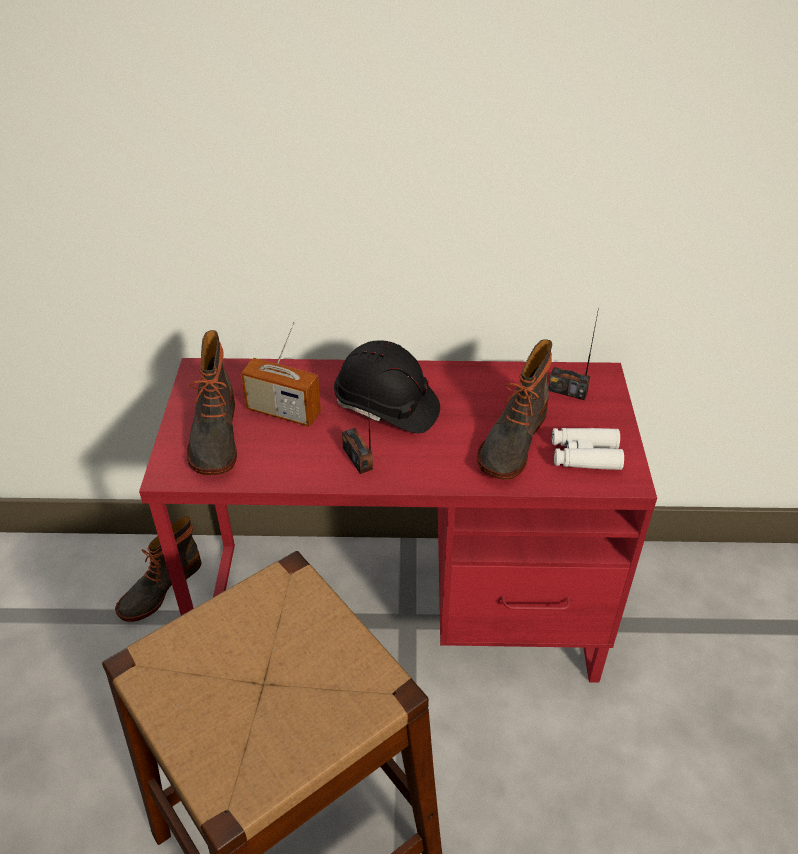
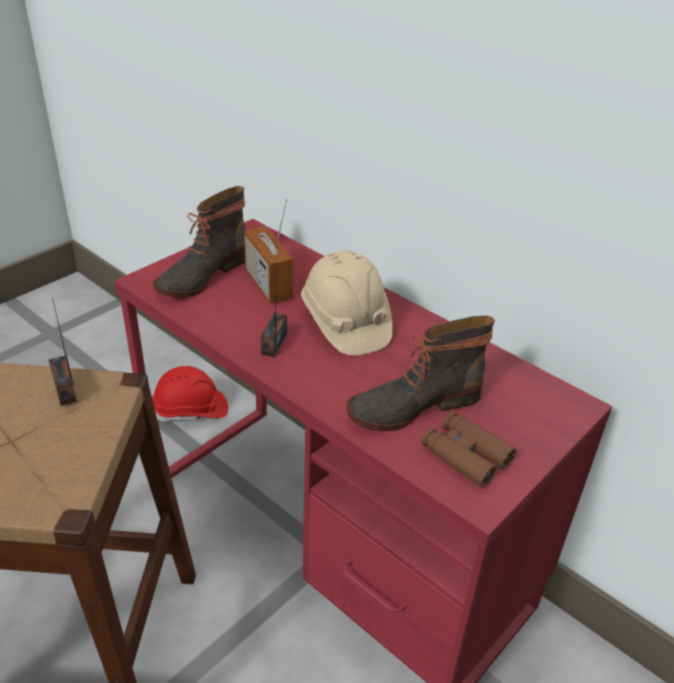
camera: 40 degrees right, 5 degrees down
boot [115,516,202,622] -> red hard hat [152,366,228,421]
black hard hat [334,340,440,433] -> beige hard hat [301,251,393,356]
radio [548,308,599,400] -> radio moved to [49,298,77,406]
white binoculars [552,428,624,470] -> brown binoculars [421,412,516,488]

